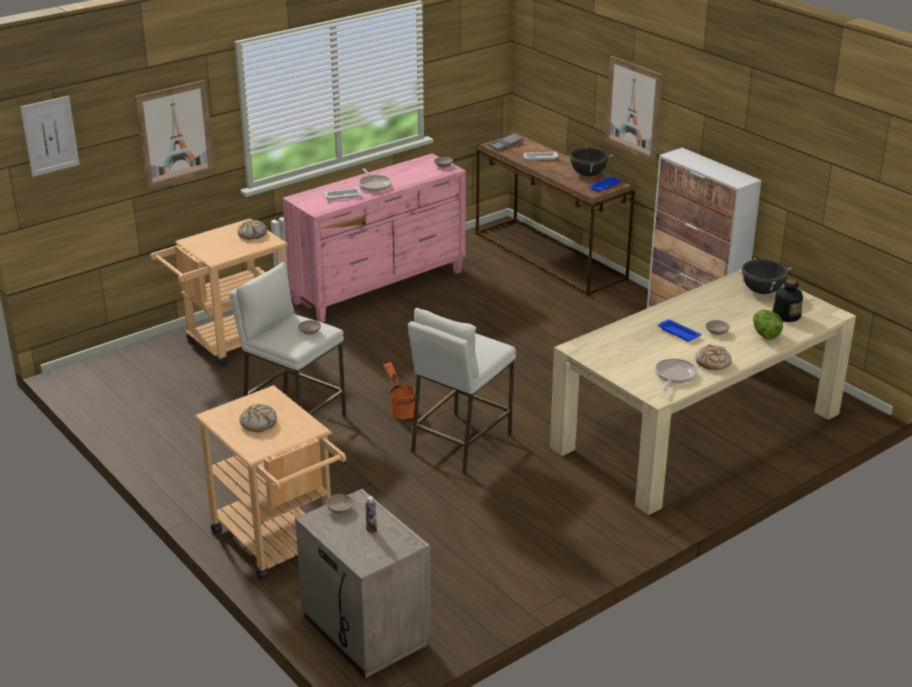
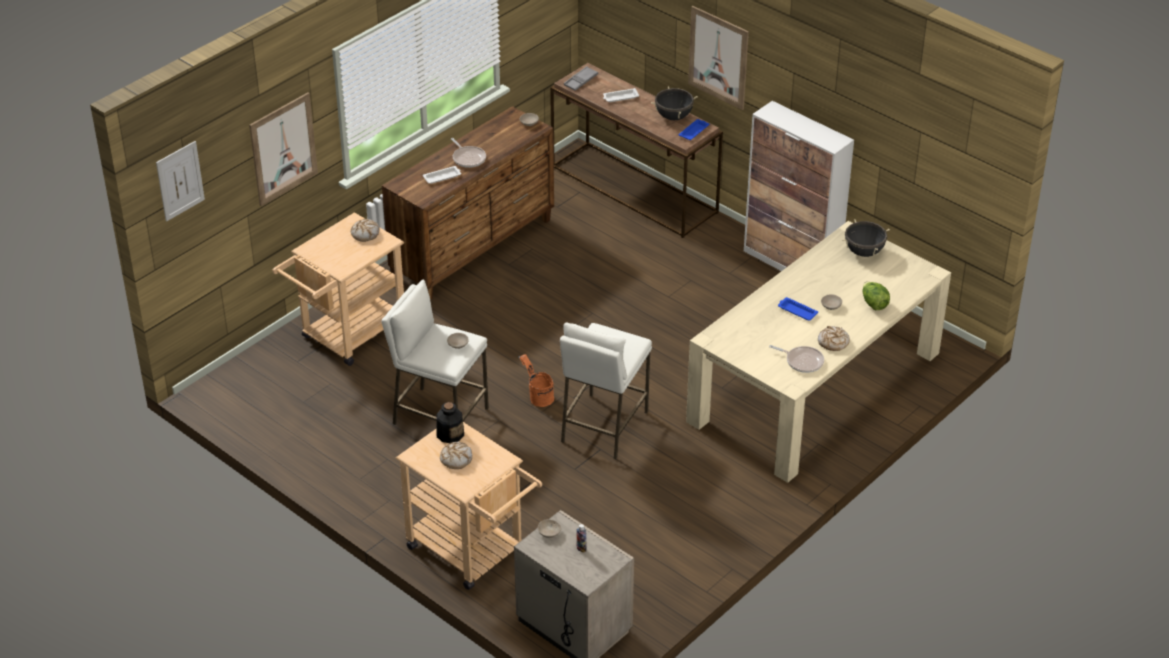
camera: 10 degrees left, 10 degrees up
pink dresser [282,154,466,322] -> brown dresser [382,106,554,300]
frying pan [655,358,697,391] -> frying pan turned 105 degrees clockwise [769,345,824,373]
bottle [773,279,803,322] -> bottle moved to [436,402,464,443]

